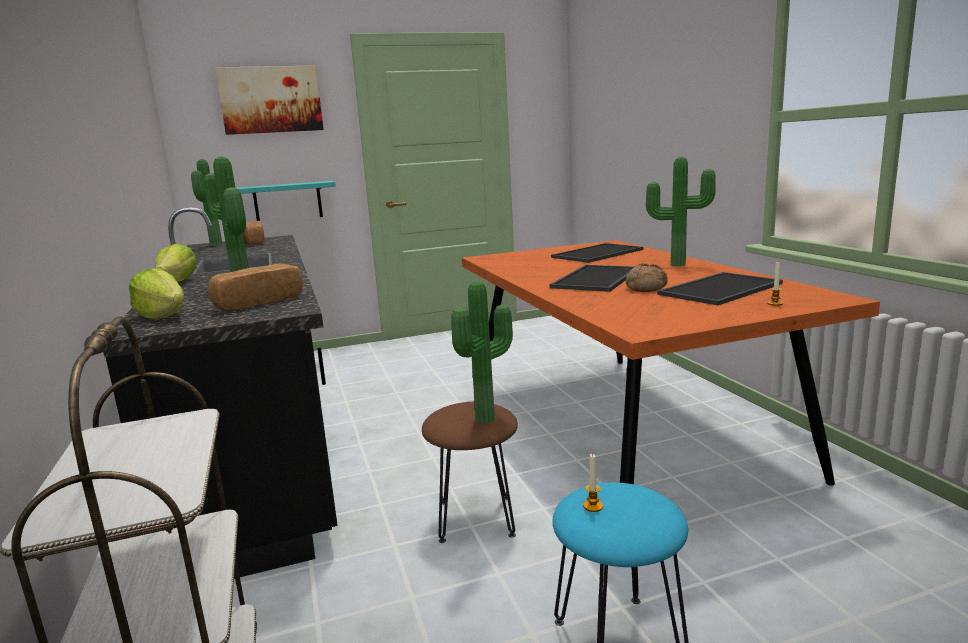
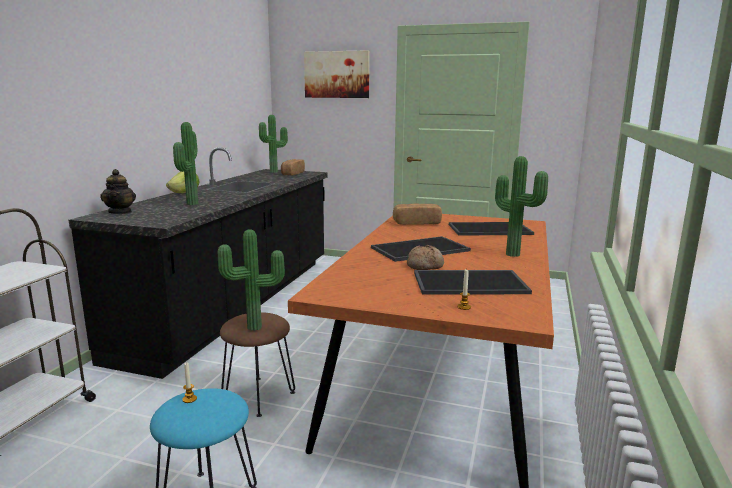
camera: 35 degrees right, 0 degrees up
lettuce [129,268,184,319] -> teapot [100,169,136,214]
bread [208,264,303,310] -> bread moved to [393,204,442,225]
turquoise shelf [237,181,336,221] -> none

